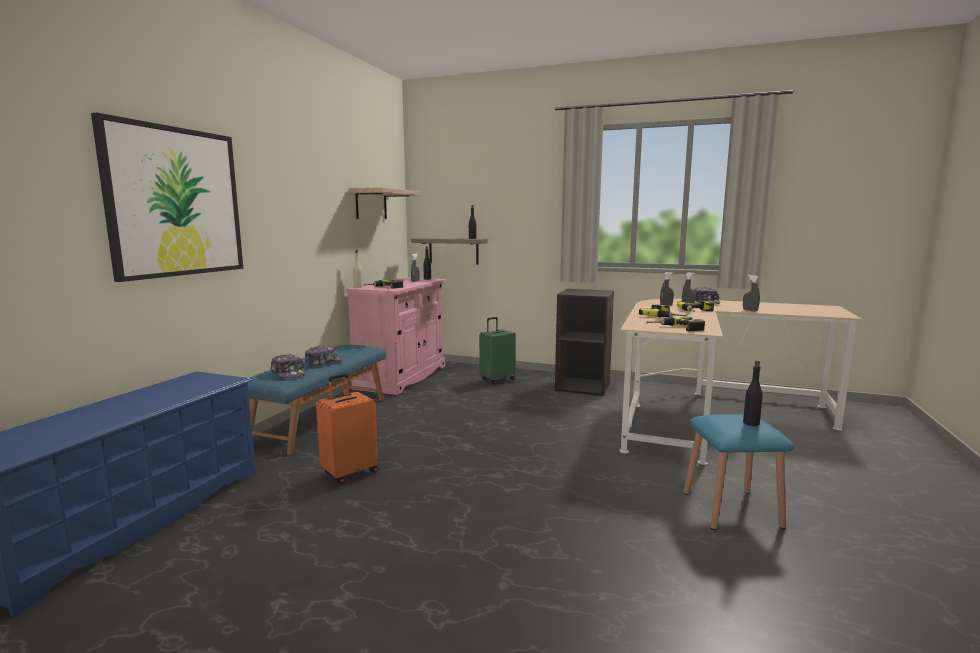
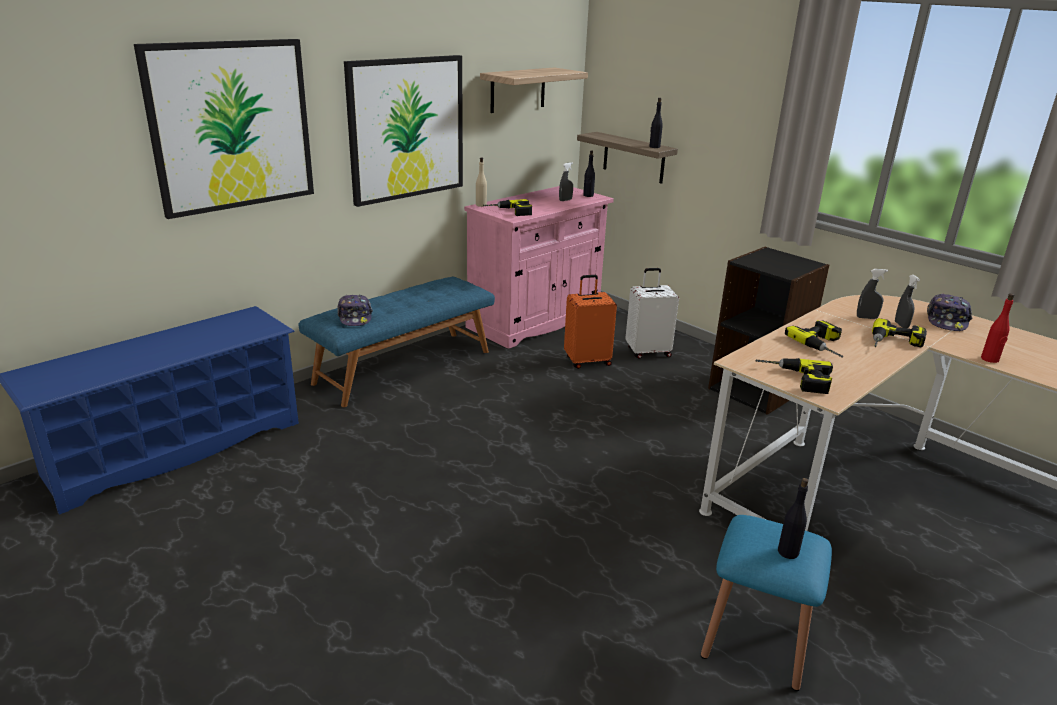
camera: 25 degrees right, 15 degrees up
cap [305,345,343,367] -> none
orange suitcase [316,374,378,484] -> orange suitcase moved to [564,275,617,369]
green suitcase [479,317,516,384] -> white suitcase [625,268,679,359]
grey spray bottle [743,275,760,312] -> red bottle [981,293,1014,363]
none -> picture [344,55,463,207]

